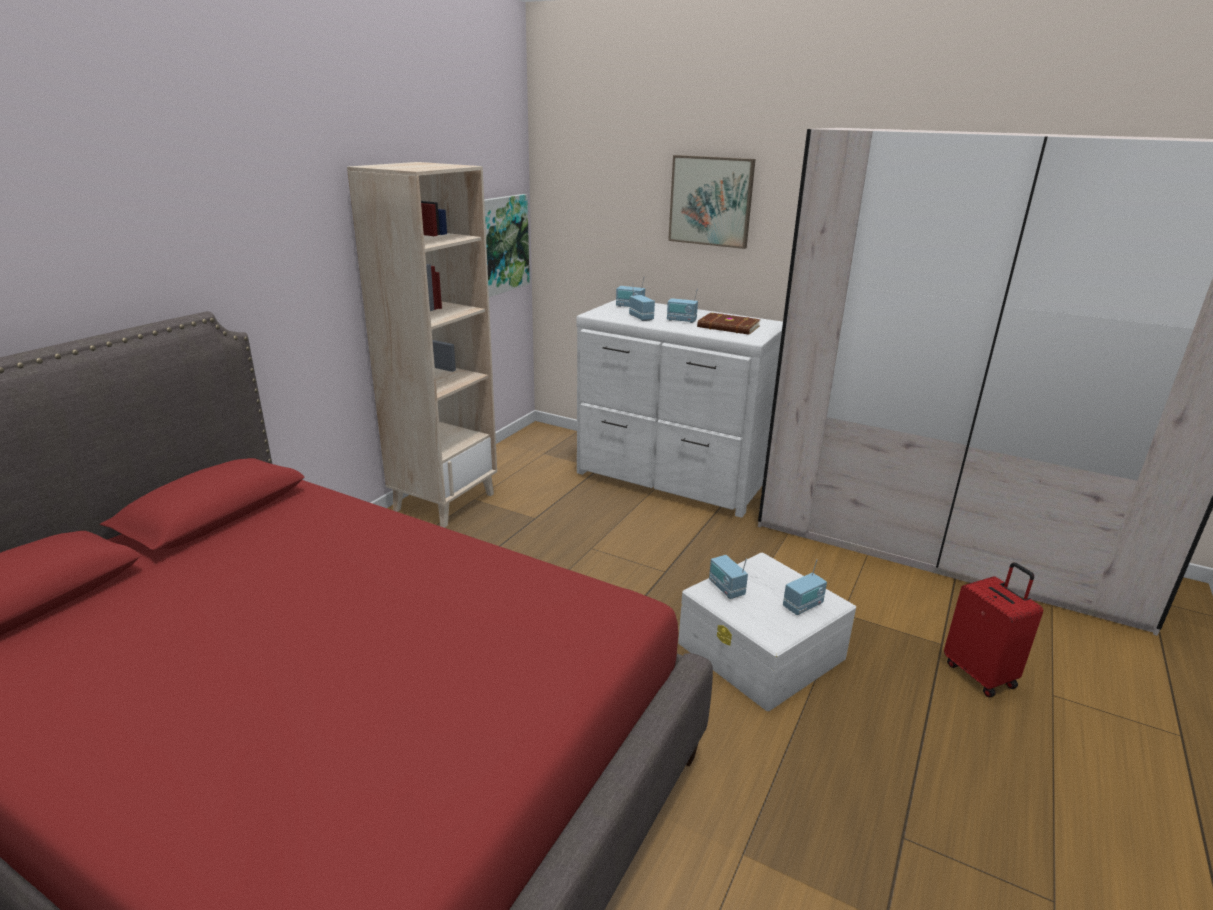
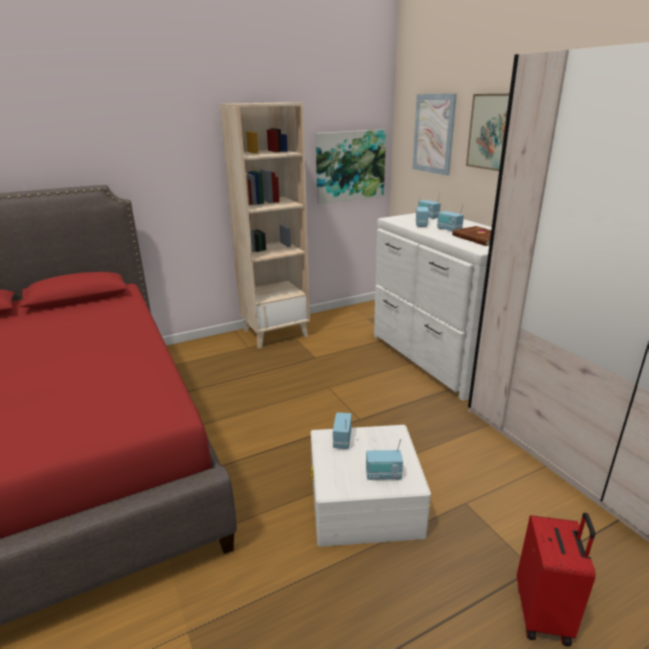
camera: 35 degrees right, 0 degrees up
none -> picture [412,94,457,176]

